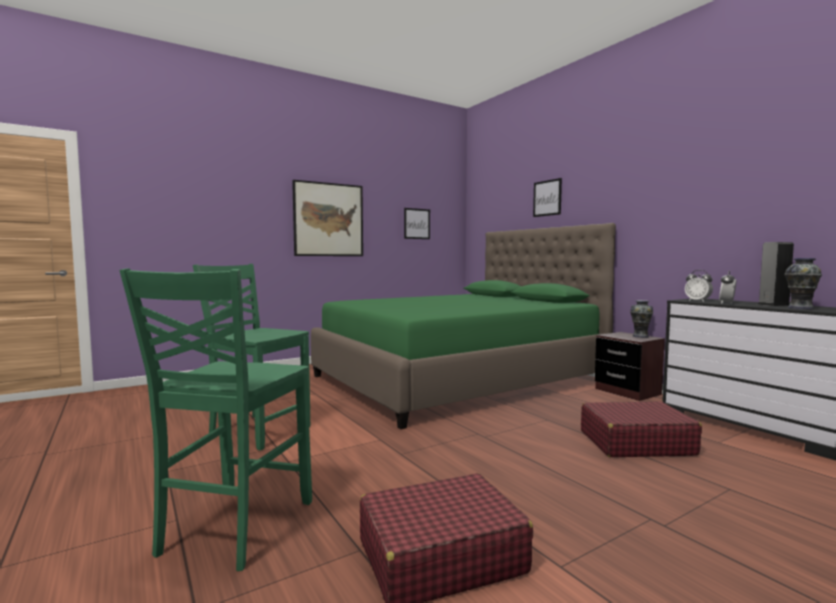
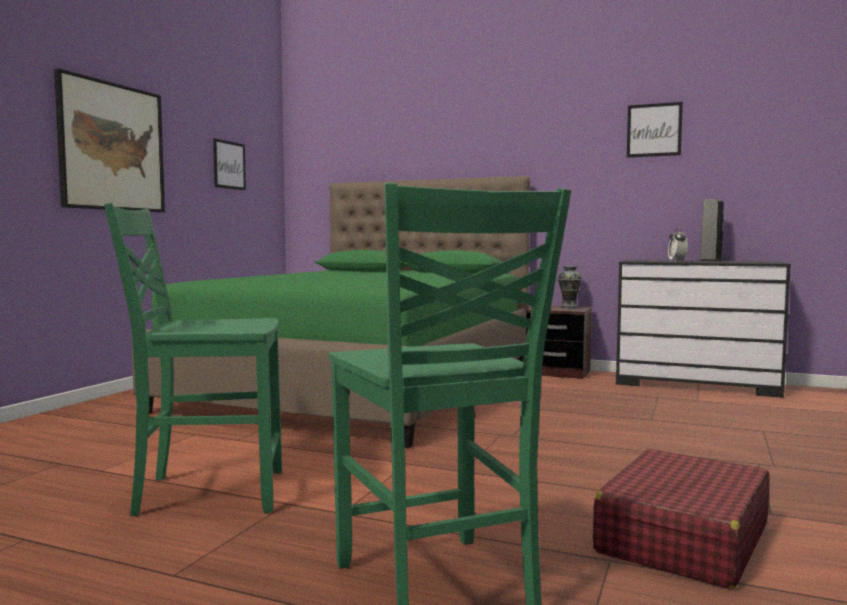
camera: 35 degrees left, 0 degrees up
picture [533,178,562,217] -> picture moved to [627,102,683,157]
red suitcase [581,401,702,457] -> none
alarm clock [685,270,713,302] -> none
vase [785,258,822,310] -> none

